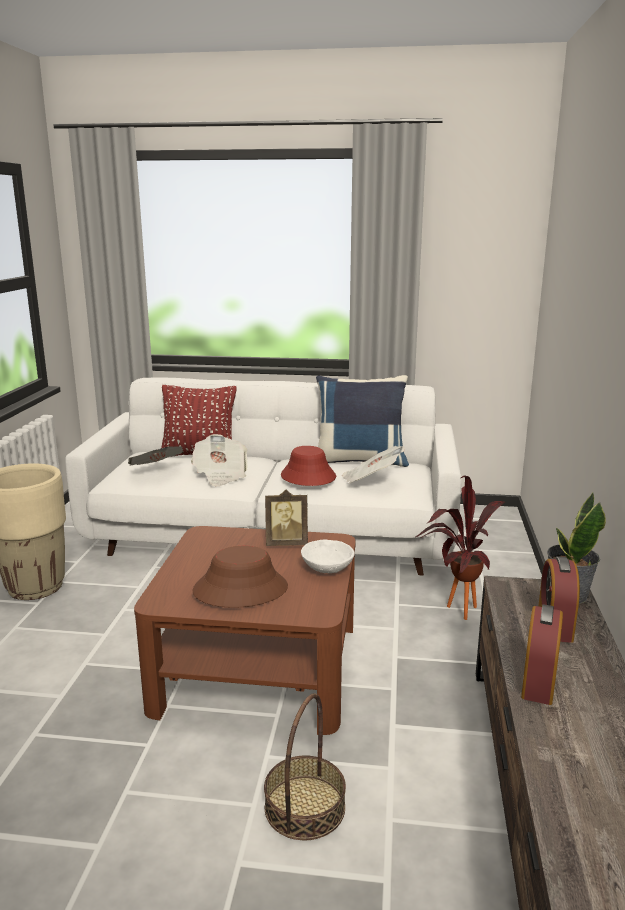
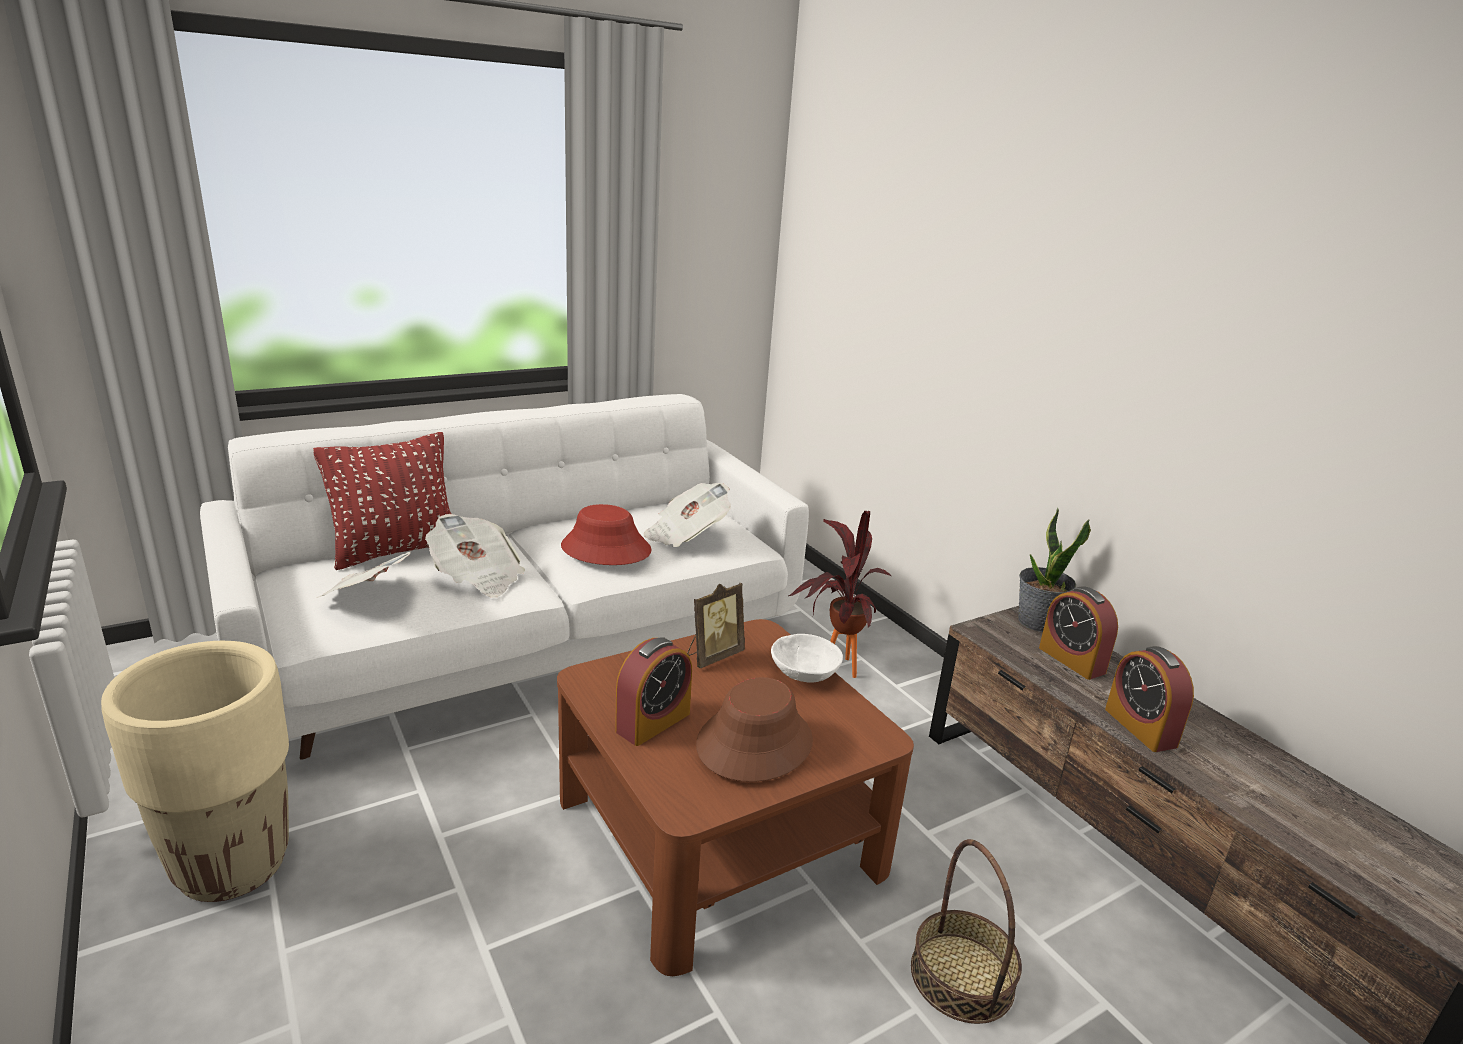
camera: 40 degrees left, 5 degrees up
blue pillow [316,375,409,467] -> none
none -> alarm clock [615,637,692,746]

